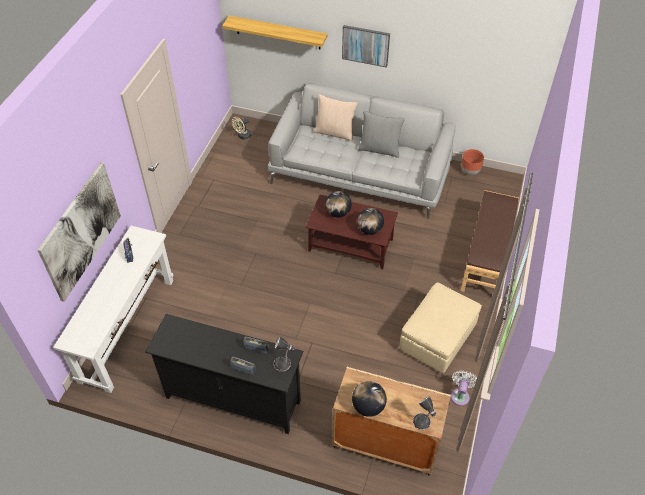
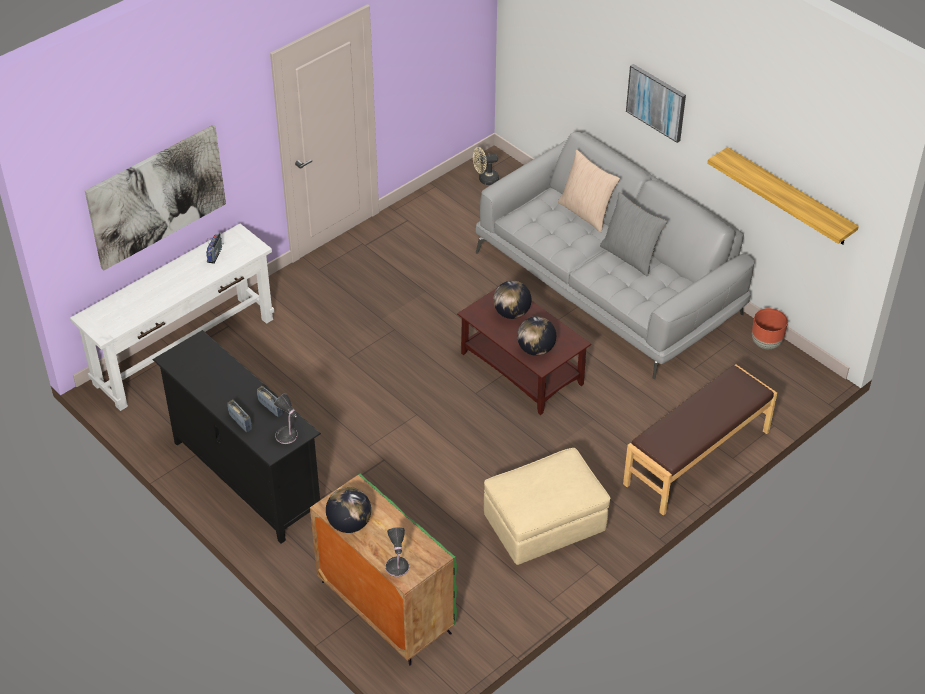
camera: 30 degrees right, 5 degrees down
shelf [222,15,328,49] -> shelf moved to [707,147,859,245]
beige cabinet [332,367,451,475] -> green cabinet [310,474,457,666]
white fan [451,370,477,406] -> none

